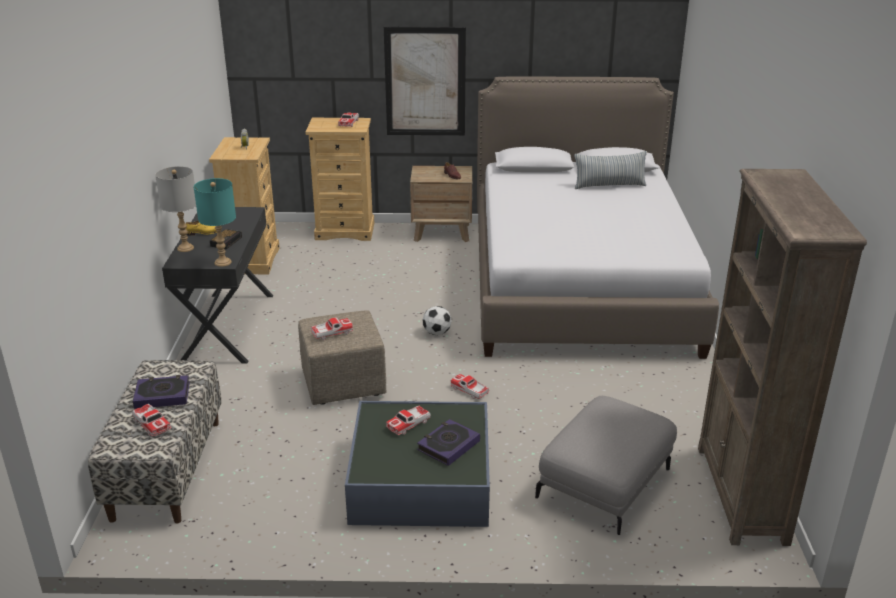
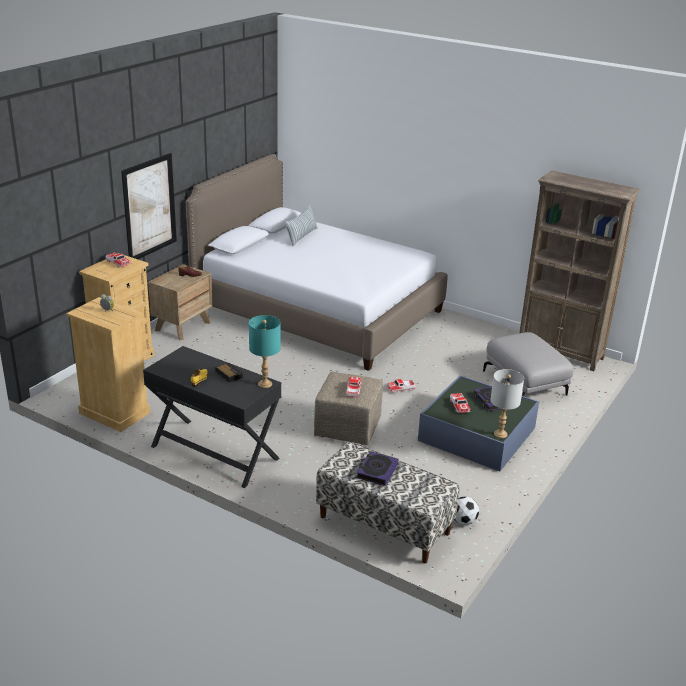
camera: 60 degrees left, 0 degrees up
toy car [132,404,172,437] -> none
grey table lamp [155,166,196,252] -> grey table lamp moved to [490,369,524,438]
football [423,306,451,335] -> football moved to [454,497,479,525]

